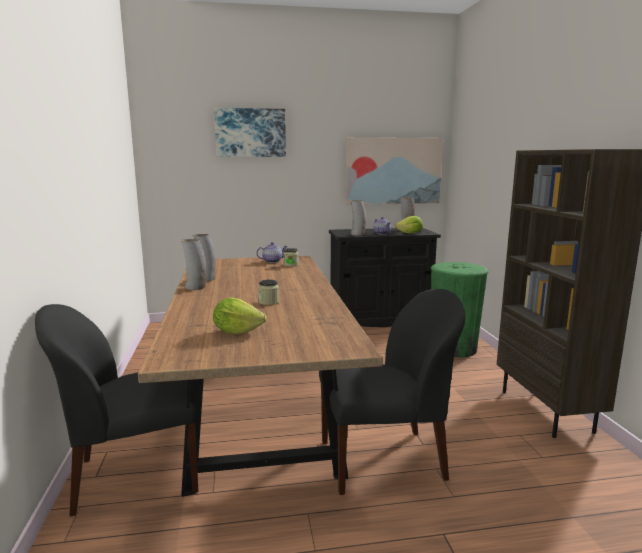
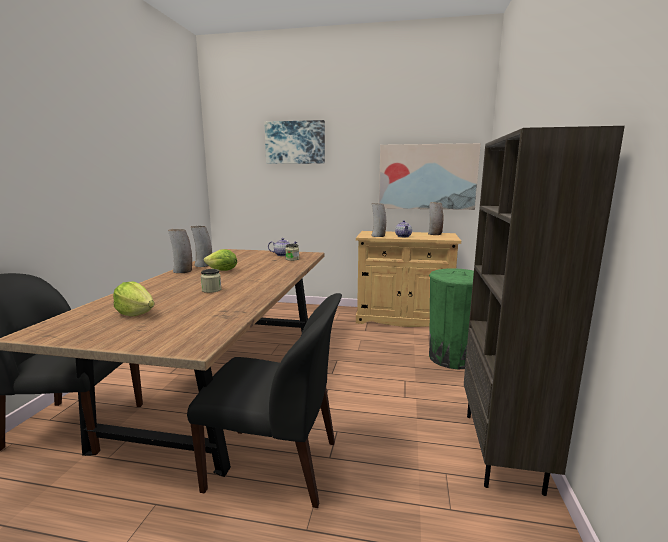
camera: 20 degrees right, 0 degrees up
black cabinet [329,228,441,327] -> beige cabinet [356,231,461,327]
lettuce [395,216,423,233] -> lettuce moved to [204,249,237,271]

